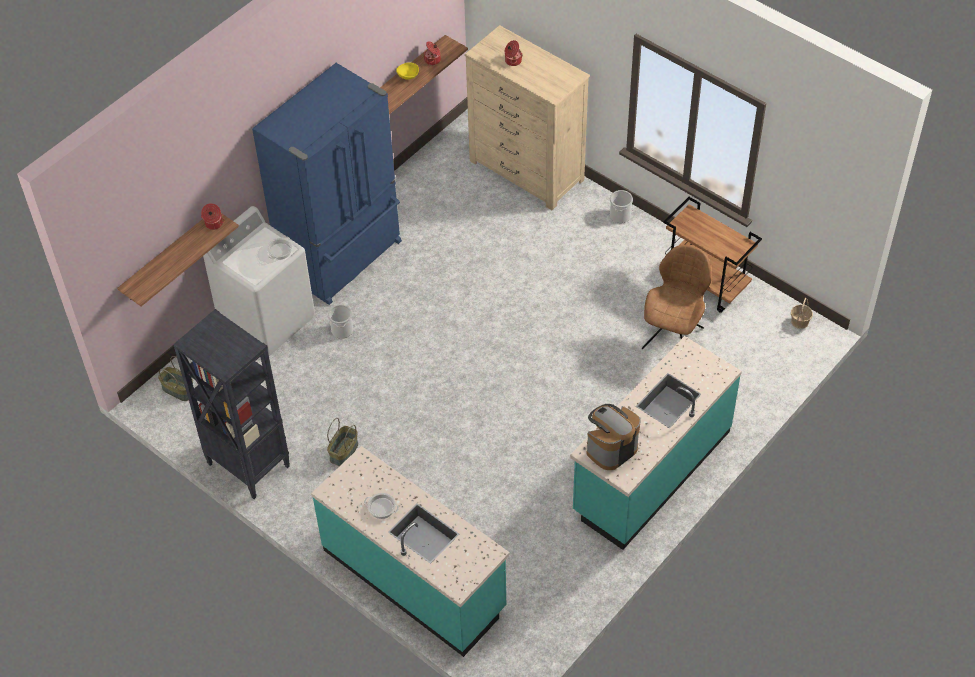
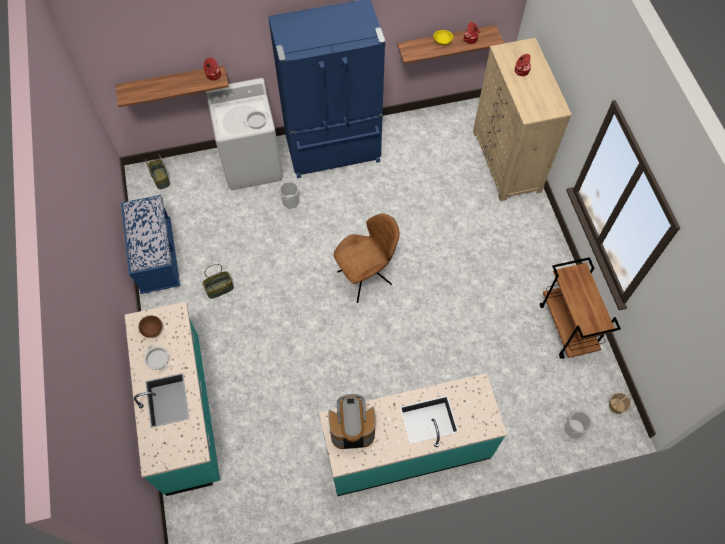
camera: 35 degrees right, 10 degrees up
black bookcase [173,309,290,499] -> blue bench [121,195,180,294]
bucket [610,190,633,223] -> bucket moved to [564,411,592,439]
brown chair [642,244,711,349] -> brown chair moved to [334,214,399,303]
none -> brown bowl [138,316,163,338]

